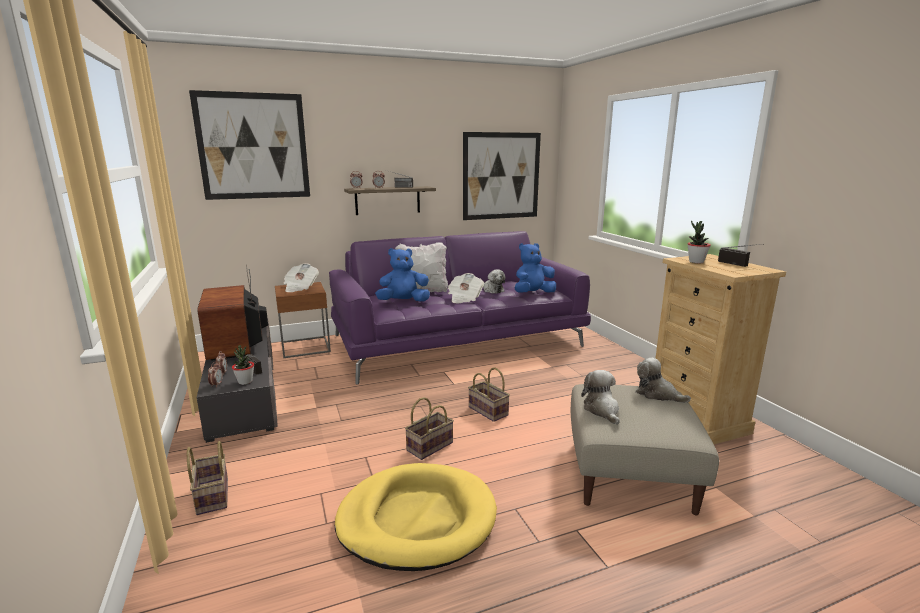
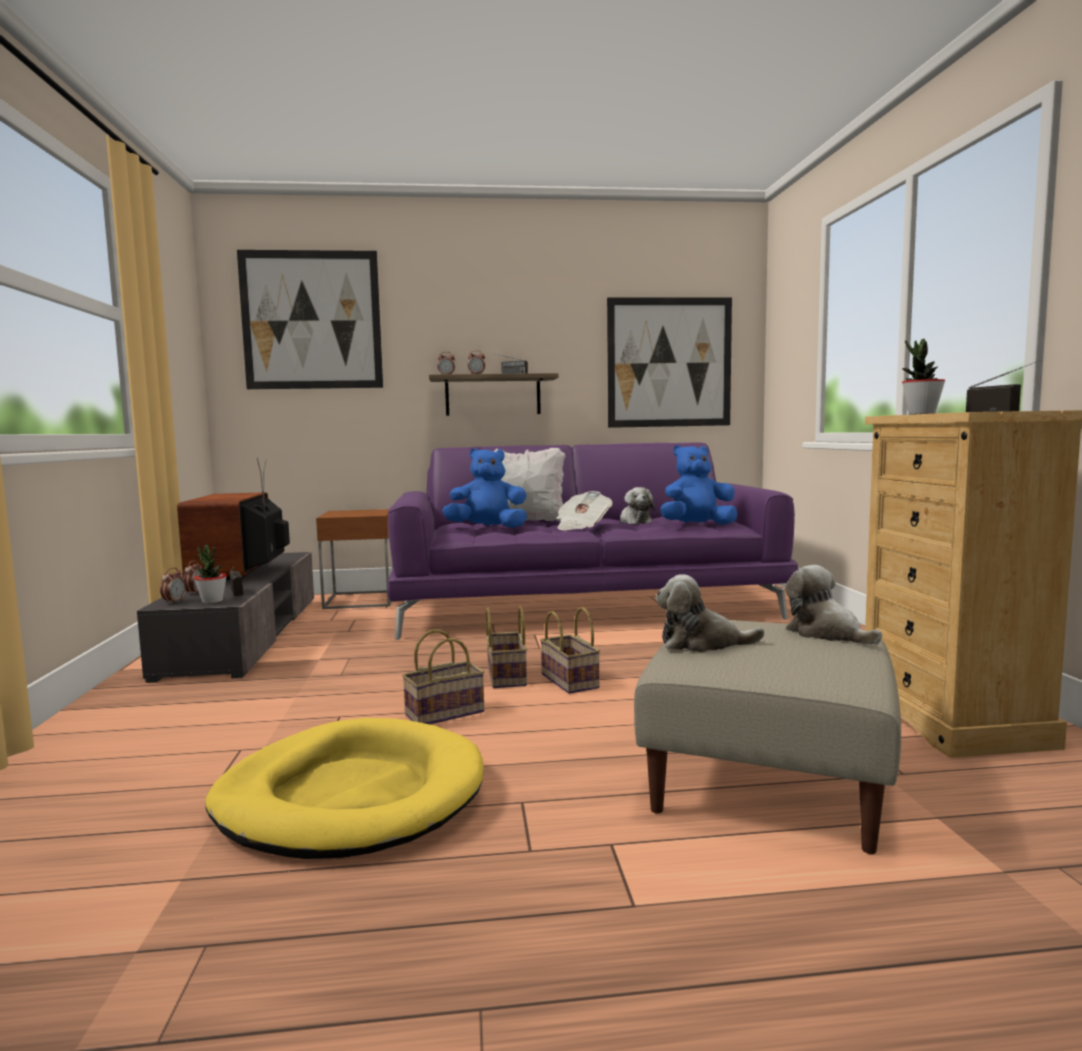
camera: 15 degrees right, 10 degrees down
basket [187,441,228,515] -> basket moved to [486,606,527,688]
newspaper [283,263,319,292] -> none
plush toy [581,370,620,425] -> plush toy turned 90 degrees counterclockwise [656,574,765,652]

